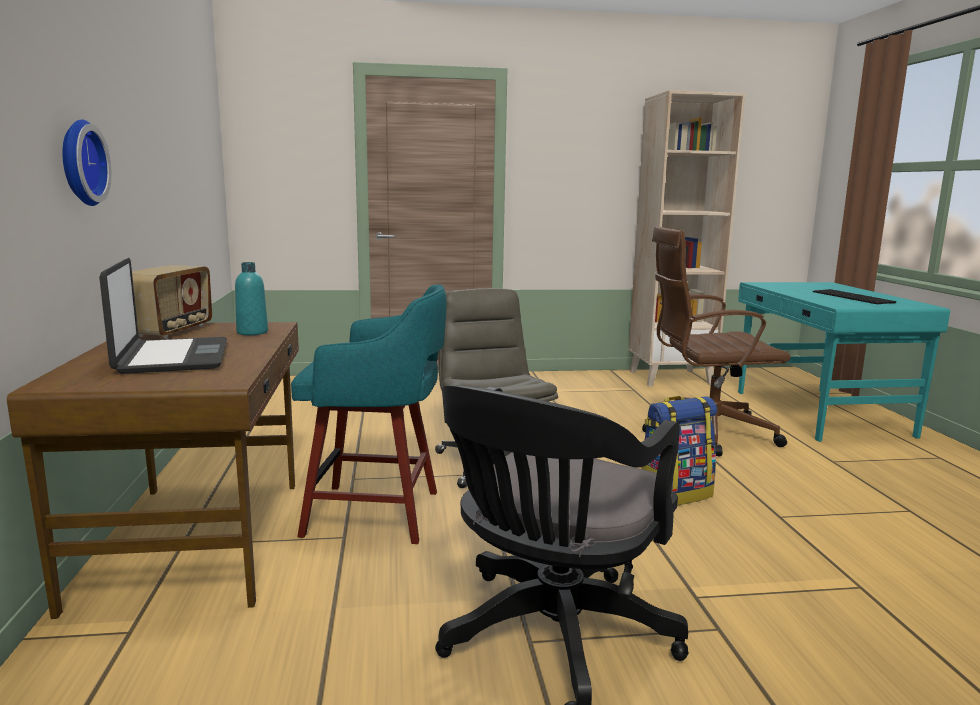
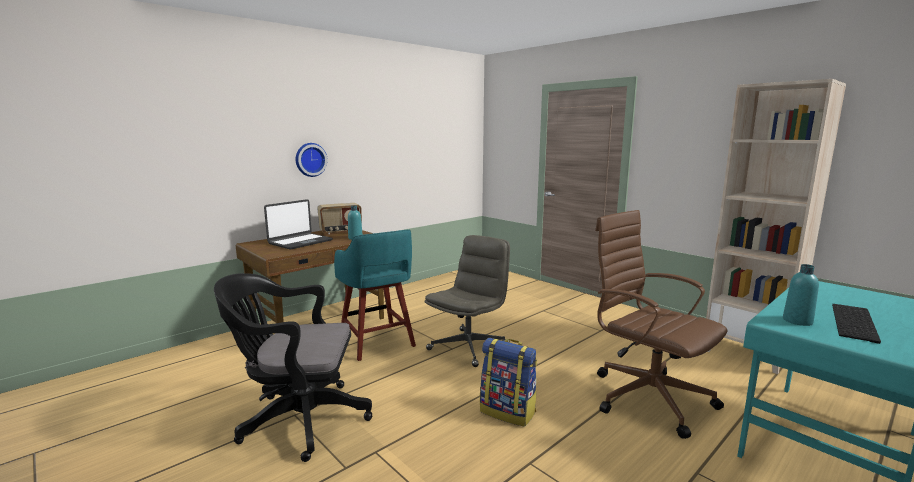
camera: 55 degrees right, 0 degrees up
none -> turquoise bottle [783,264,819,326]

